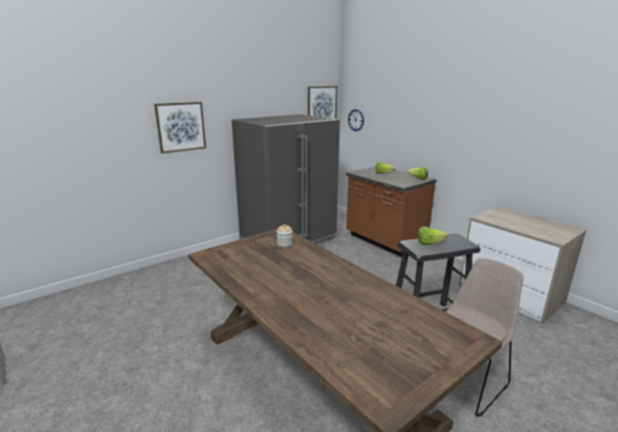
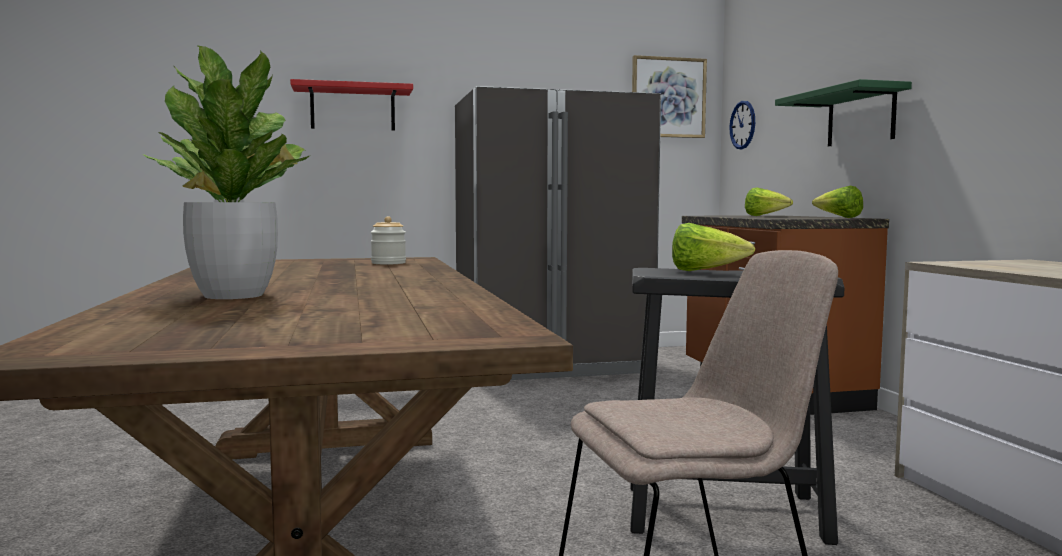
camera: 25 degrees right, 15 degrees down
picture [154,102,206,154] -> red shelf [290,79,413,131]
none -> potted plant [143,45,309,299]
none -> green shelf [775,79,912,146]

